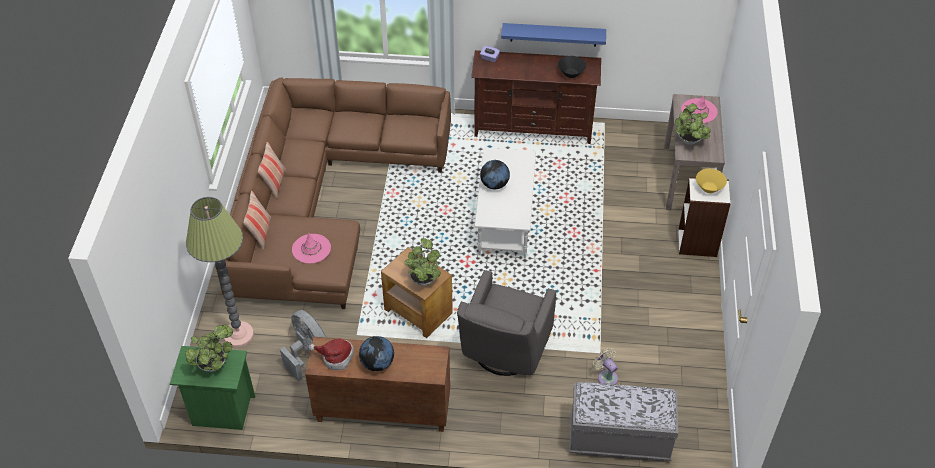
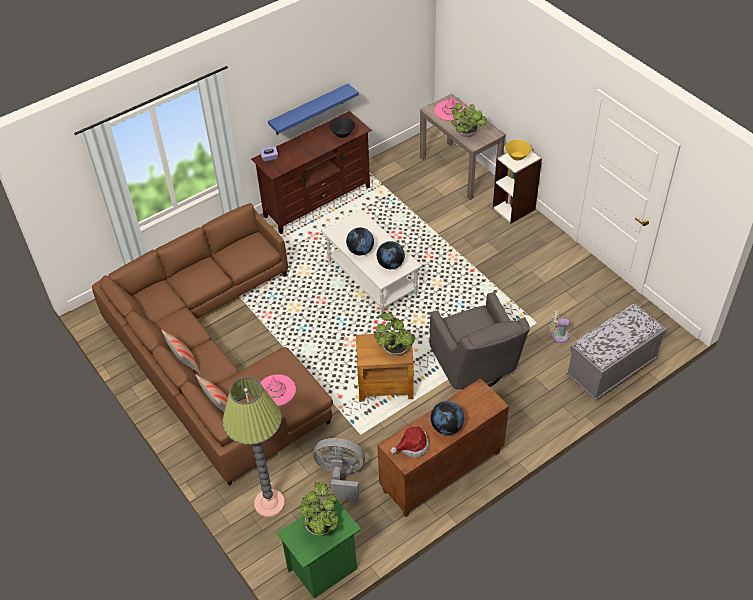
camera: 40 degrees left, 0 degrees up
none -> globe [377,241,405,269]

